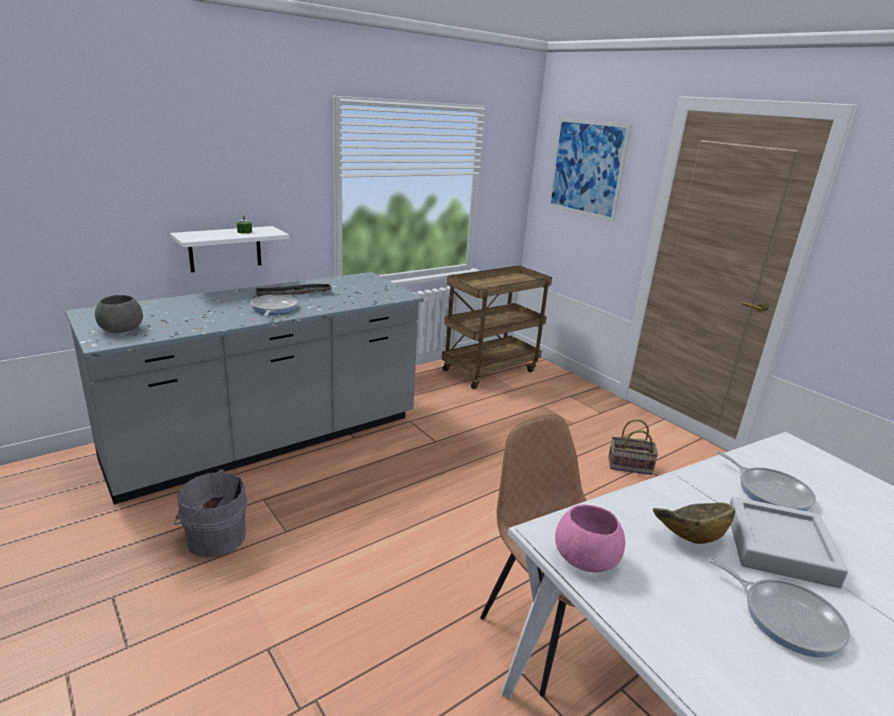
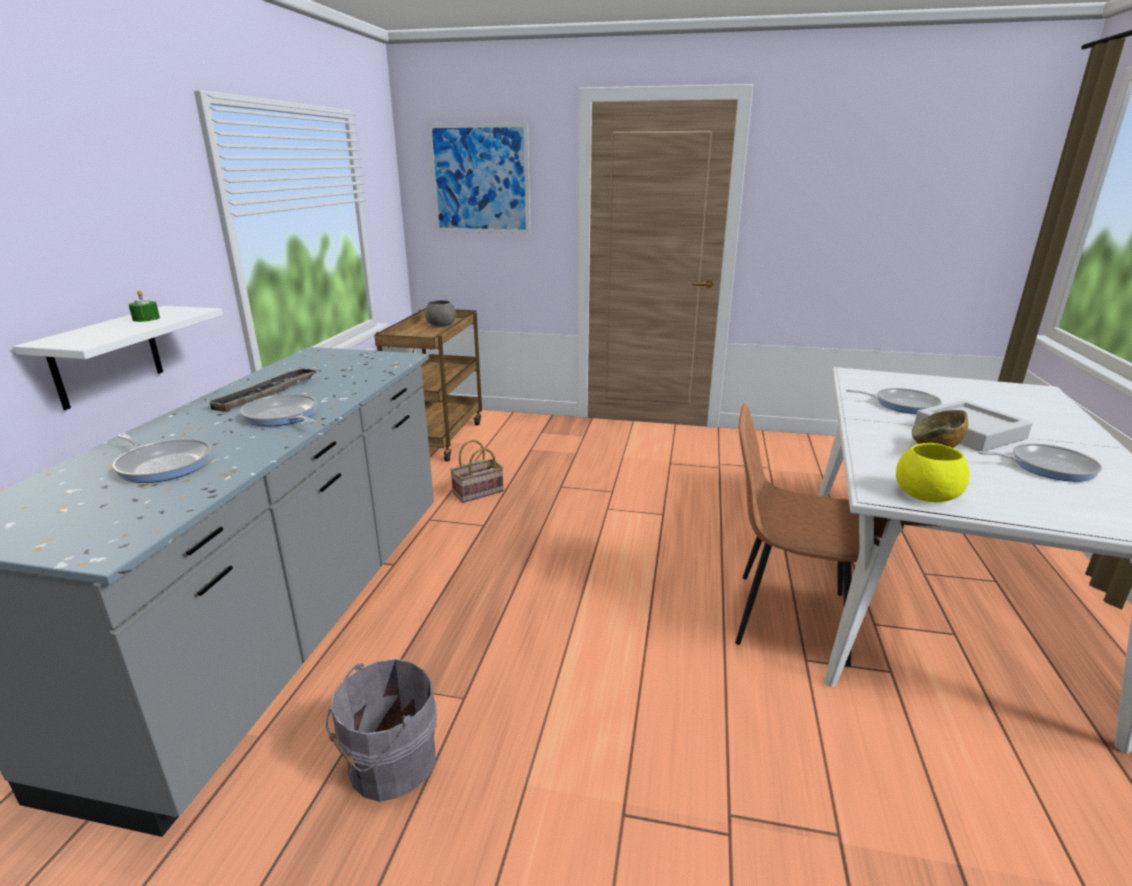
camera: 40 degrees left, 0 degrees up
grey bowl [95,295,143,333] -> grey bowl moved to [425,300,456,327]
pink bowl [555,505,625,572] -> yellow bowl [896,443,970,502]
basket [608,419,659,475] -> basket moved to [450,440,504,503]
none -> frying pan [113,433,211,483]

